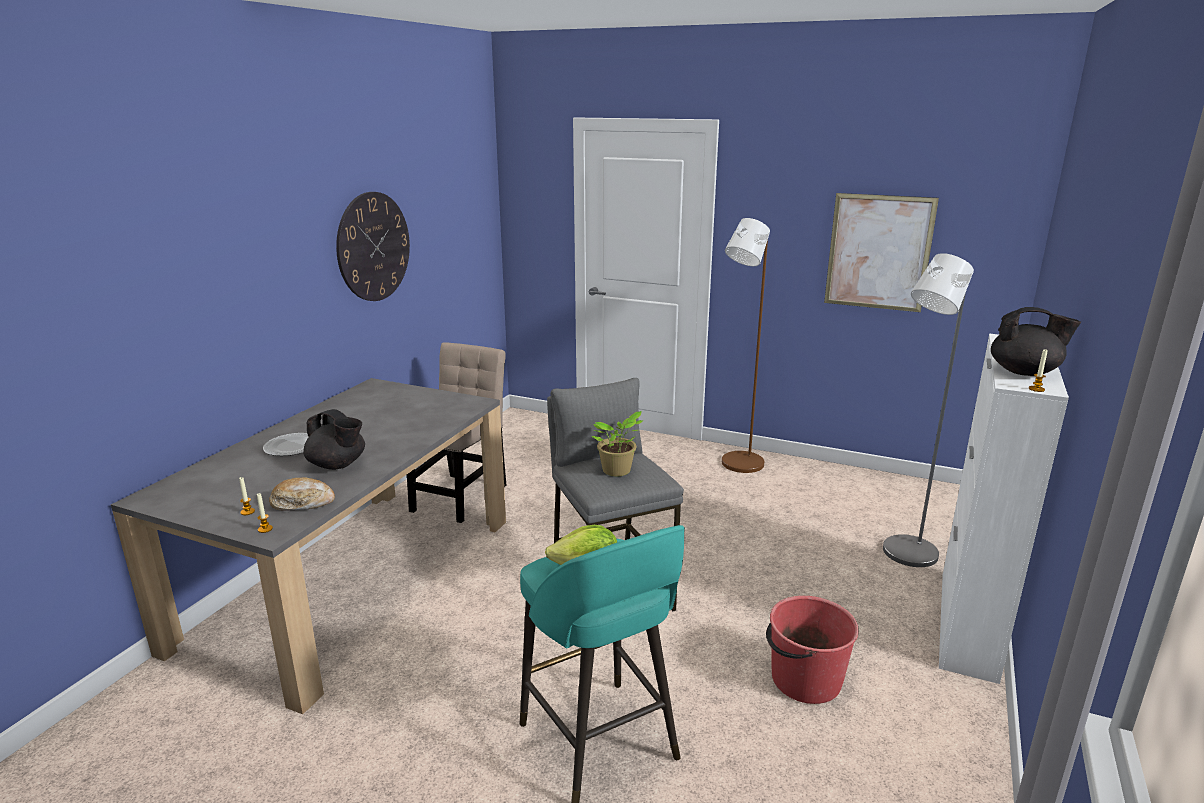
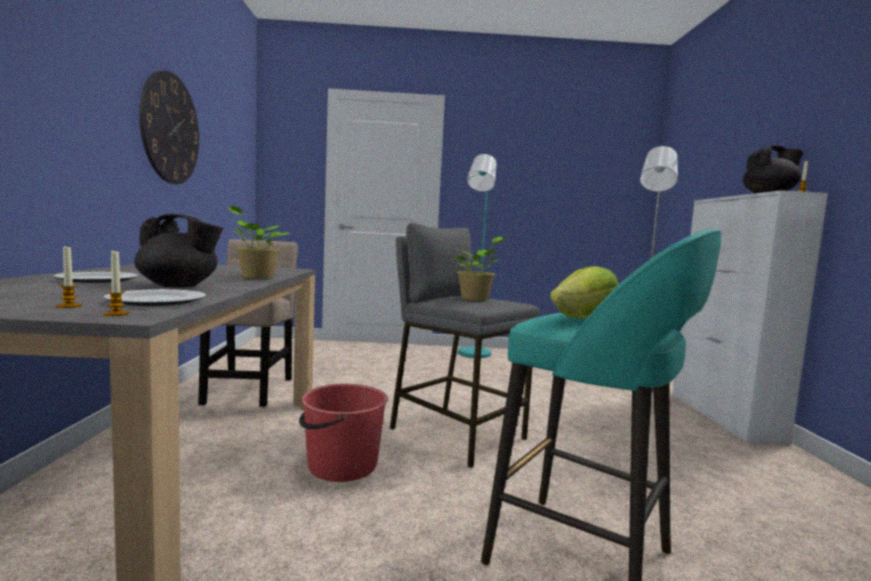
camera: 25 degrees left, 15 degrees down
bread [269,477,335,511] -> plate [103,289,206,306]
brown floor lamp [722,218,770,473] -> turquoise floor lamp [458,154,497,358]
red bucket [766,596,859,704] -> red bucket moved to [299,384,388,482]
picture [824,193,939,312] -> none
none -> potted plant [227,206,290,279]

